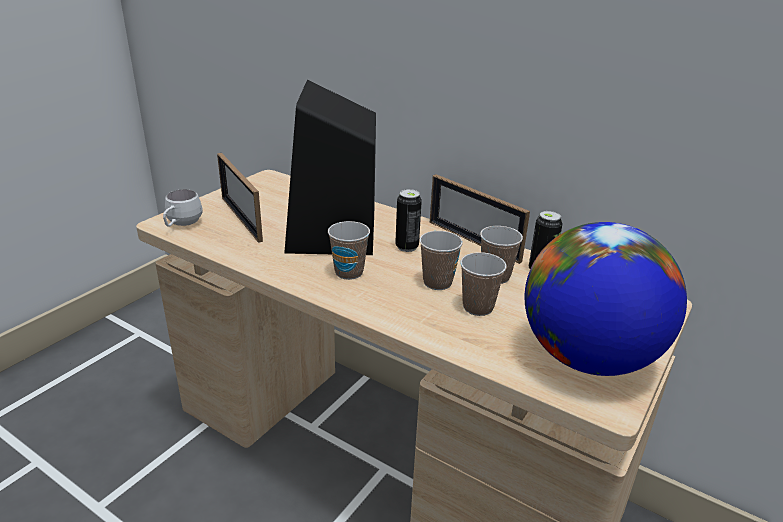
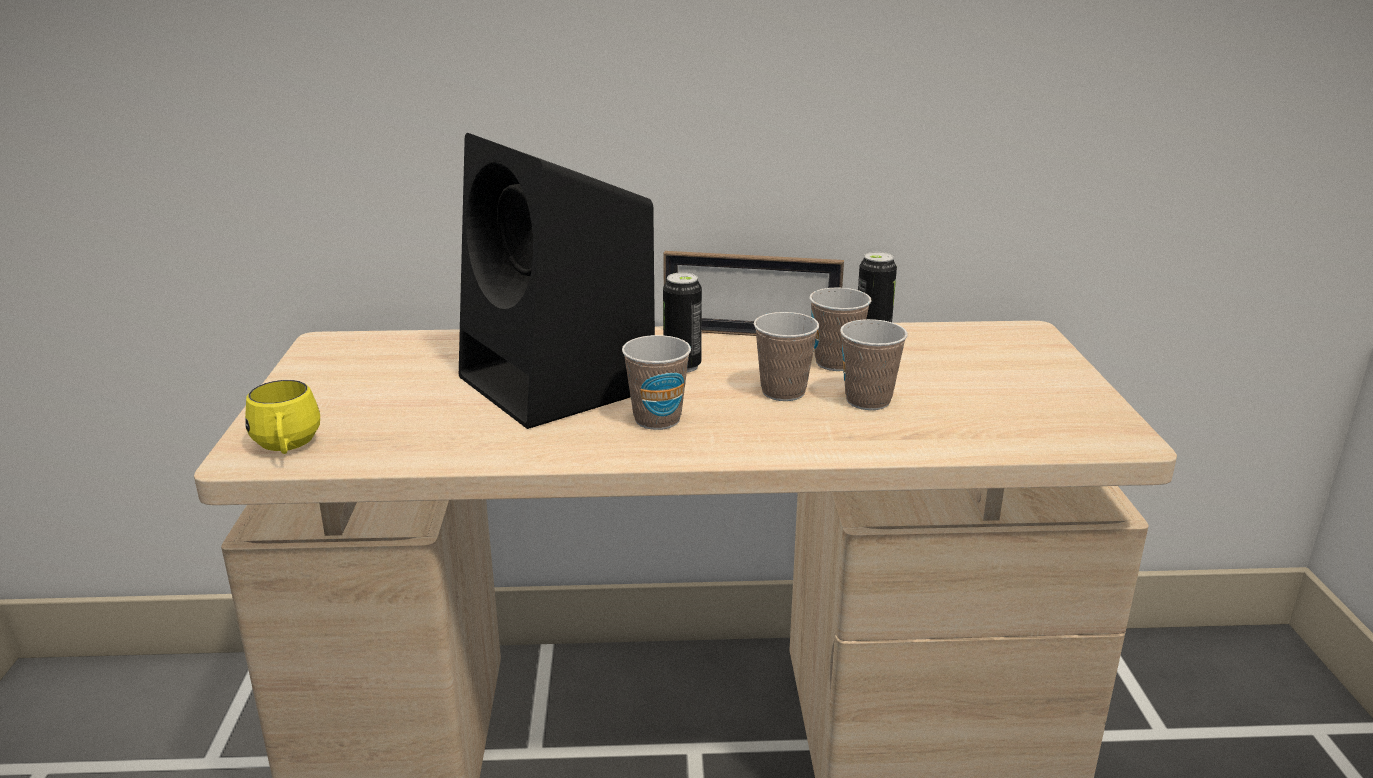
camera: 35 degrees left, 5 degrees down
white mug [163,189,203,227] -> yellow mug [245,380,320,454]
picture frame [217,153,263,243] -> none
globe [525,222,687,376] -> none

